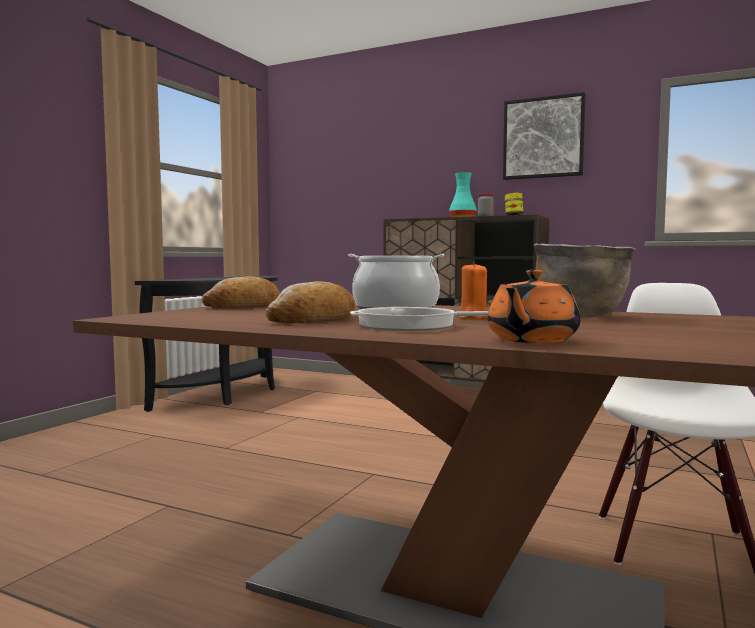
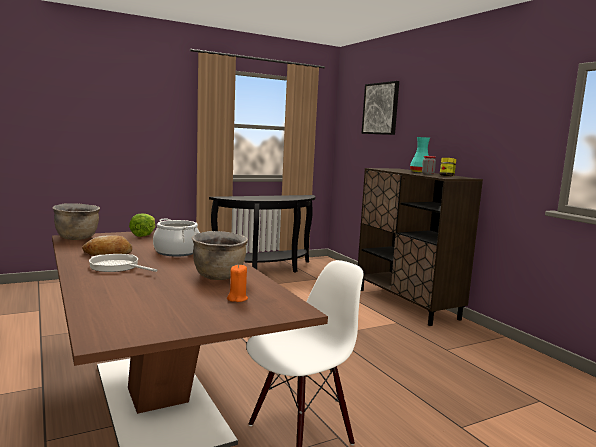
camera: 35 degrees right, 5 degrees up
bread [202,276,280,308] -> lettuce [129,213,155,237]
orange candle [457,262,488,319] -> orange candle moved to [227,264,248,302]
orange teapot [488,270,580,343] -> none
picture [503,92,585,180] -> picture moved to [361,81,399,135]
none -> brown cooking pot [53,203,100,240]

